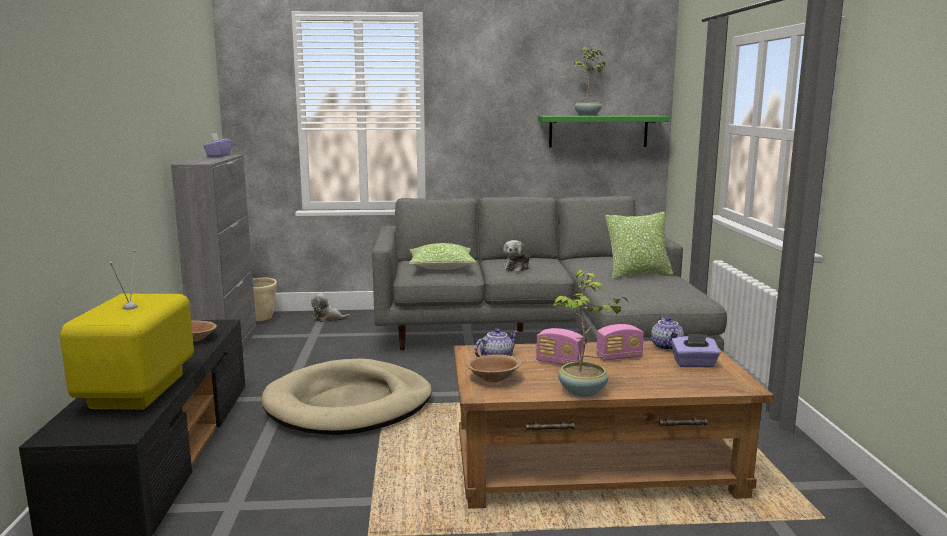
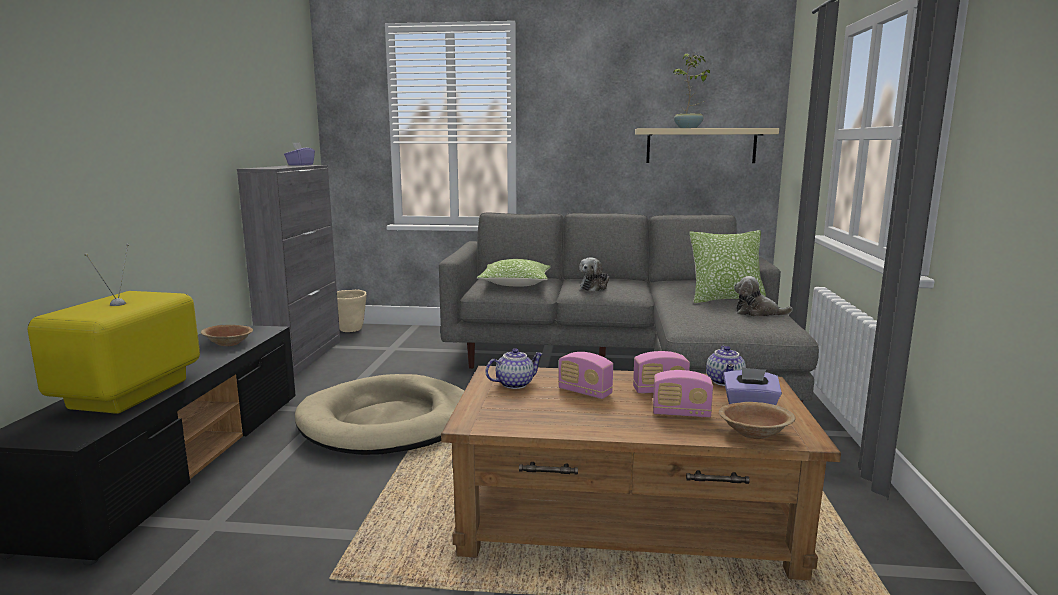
camera: 10 degrees right, 0 degrees up
plush toy [311,293,350,322] -> plush toy moved to [734,276,793,317]
brown bowl [466,355,522,382] -> brown bowl moved to [719,402,796,439]
green shelf [538,116,669,147] -> beige shelf [635,128,779,163]
potted plant [553,270,628,397] -> none
none -> radio [653,370,713,418]

